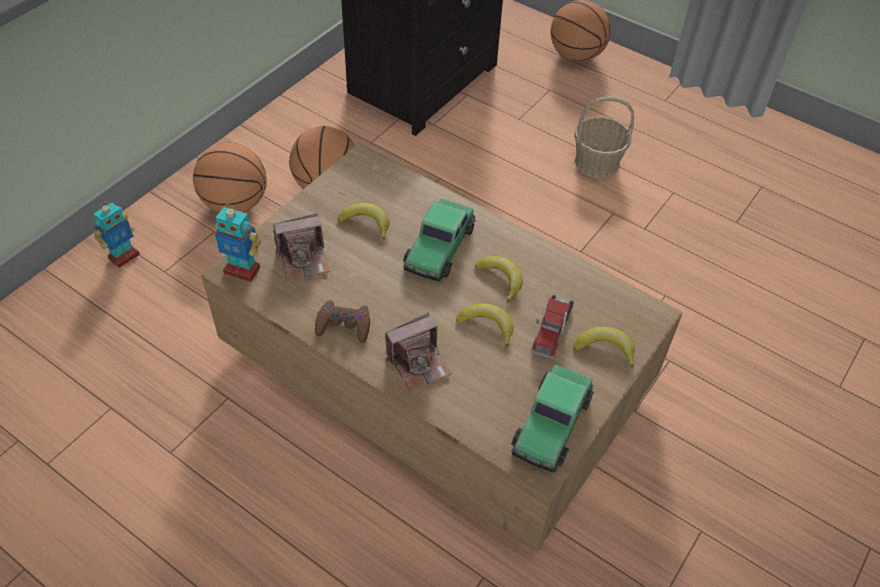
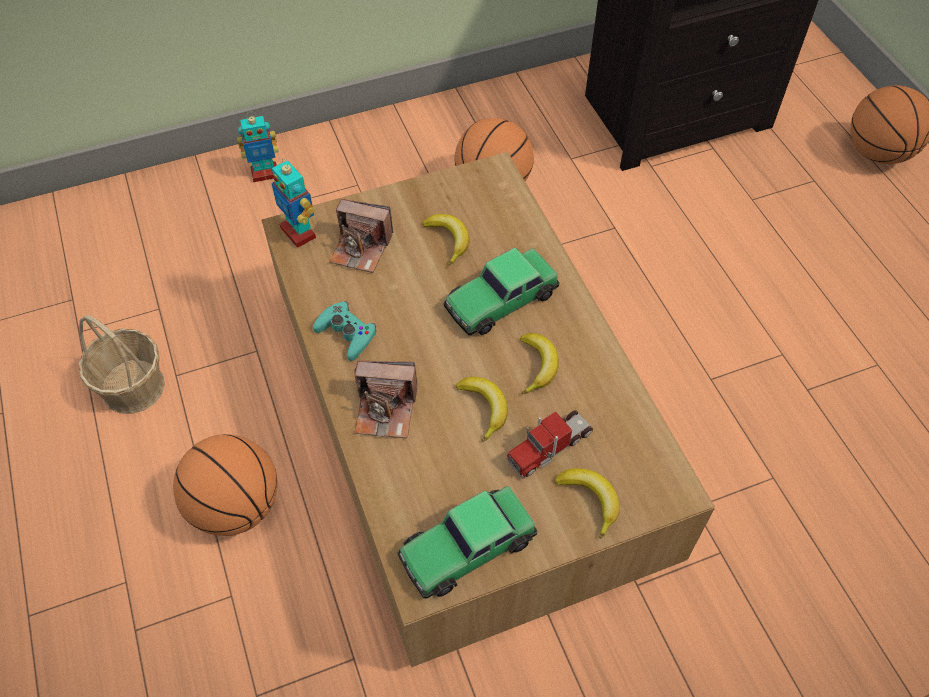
camera: 35 degrees right, 5 degrees up
basketball [193,143,267,213] -> basketball moved to [173,434,277,536]
brown game controller [315,300,370,343] -> turquoise game controller [313,301,376,361]
basket [574,96,634,178] -> basket moved to [79,314,165,414]

